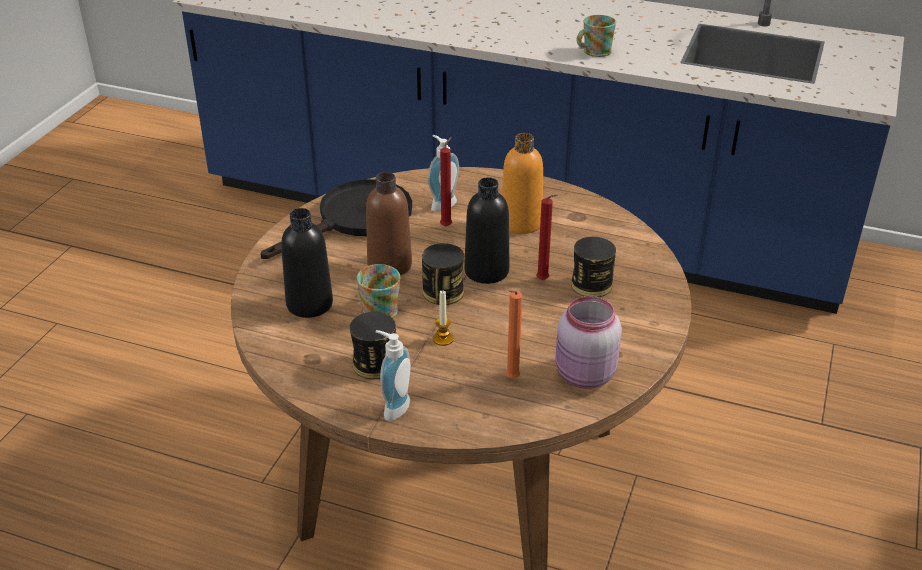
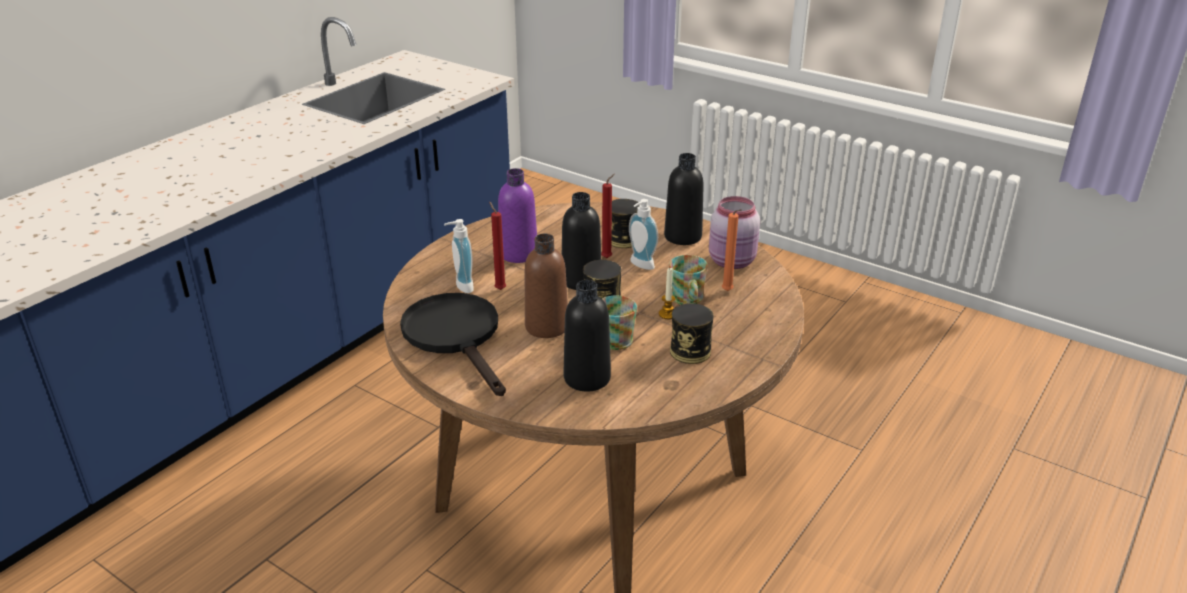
camera: 75 degrees left, 5 degrees down
soap dispenser [376,330,410,421] -> soap dispenser moved to [629,199,658,270]
orange bottle [502,133,543,234] -> purple bottle [498,168,537,263]
mug [577,15,616,57] -> mug moved to [669,255,708,305]
none -> black bottle [664,153,704,245]

